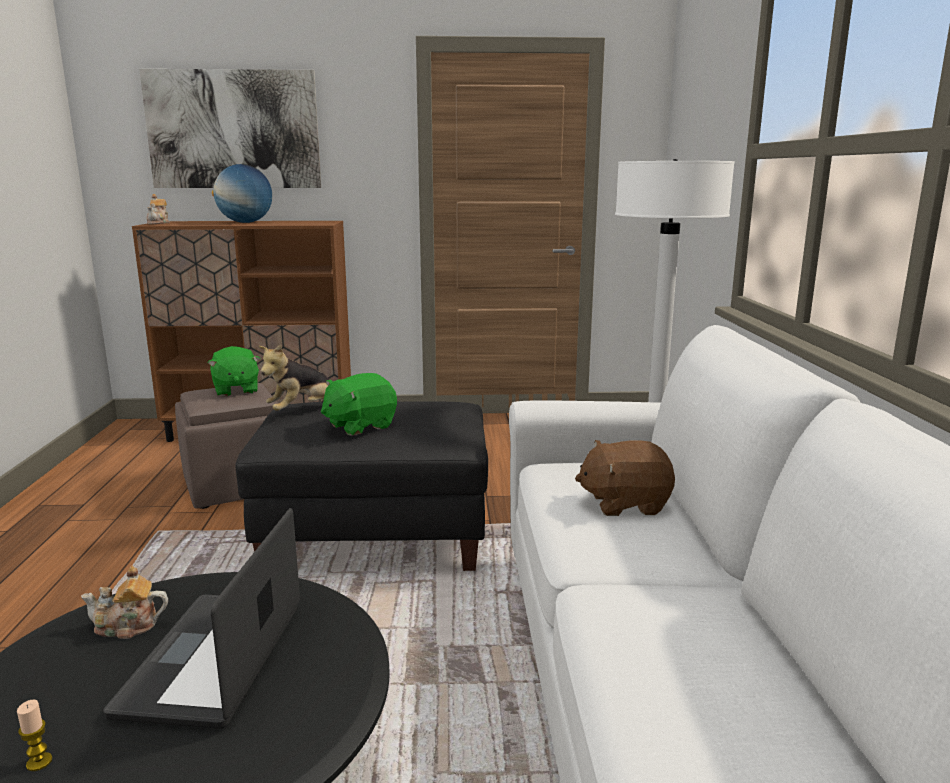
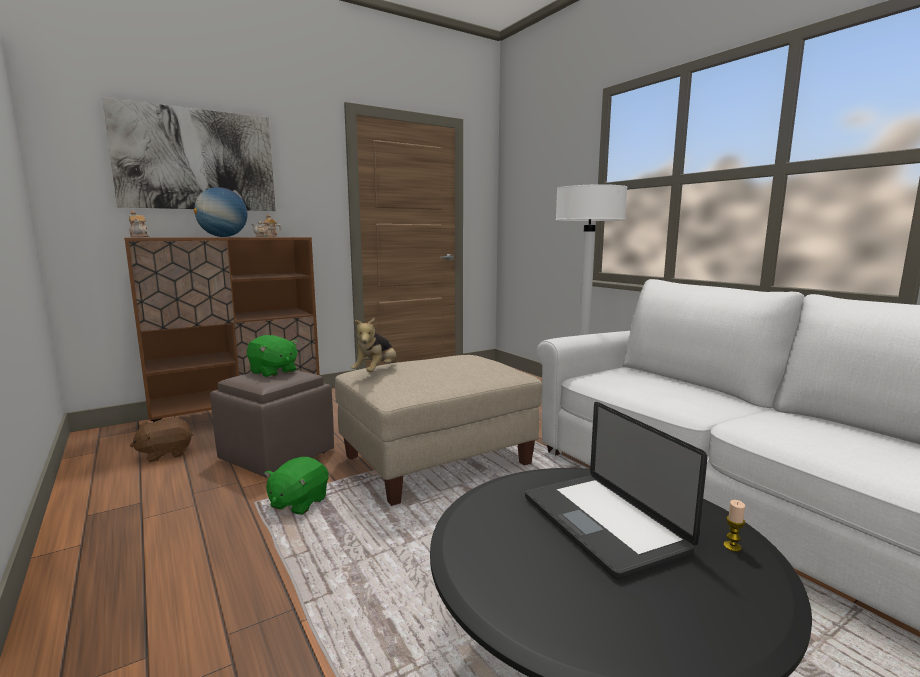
camera: 30 degrees left, 5 degrees down
candle [17,700,52,771] -> candle moved to [723,500,745,552]
teapot [81,566,168,639] -> teapot moved to [252,214,281,237]
black ottoman [235,402,488,571] -> beige ottoman [335,355,542,506]
green plush toy [321,373,397,436] -> green plush toy moved to [264,457,328,515]
brown plush toy [575,440,675,516] -> brown plush toy moved to [130,418,193,462]

